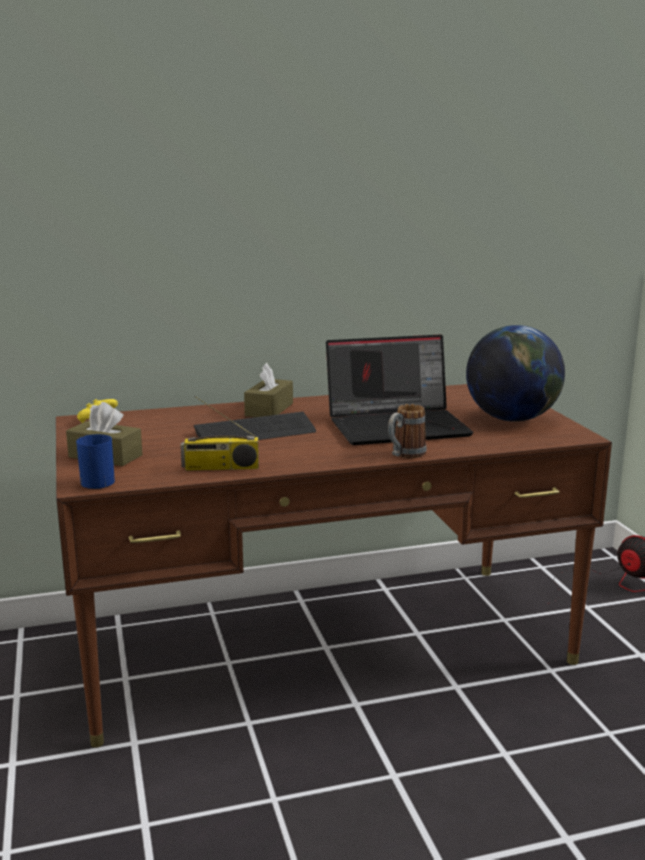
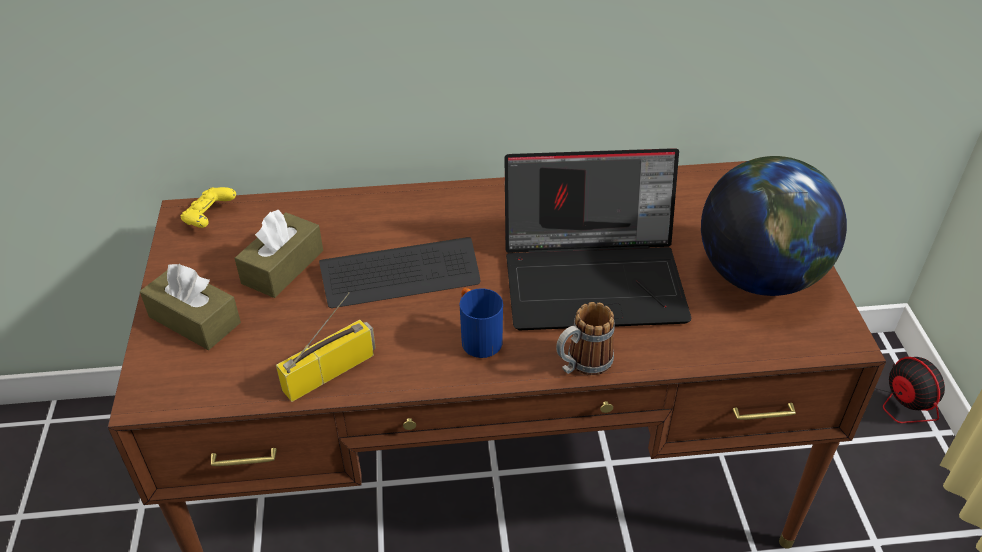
camera: 10 degrees right, 25 degrees up
blue mug [76,434,115,489] -> blue mug moved to [460,288,503,358]
radio [180,396,259,471] -> radio turned 135 degrees clockwise [276,292,376,402]
brown tissue box [244,363,293,417] -> brown tissue box moved to [235,210,323,298]

